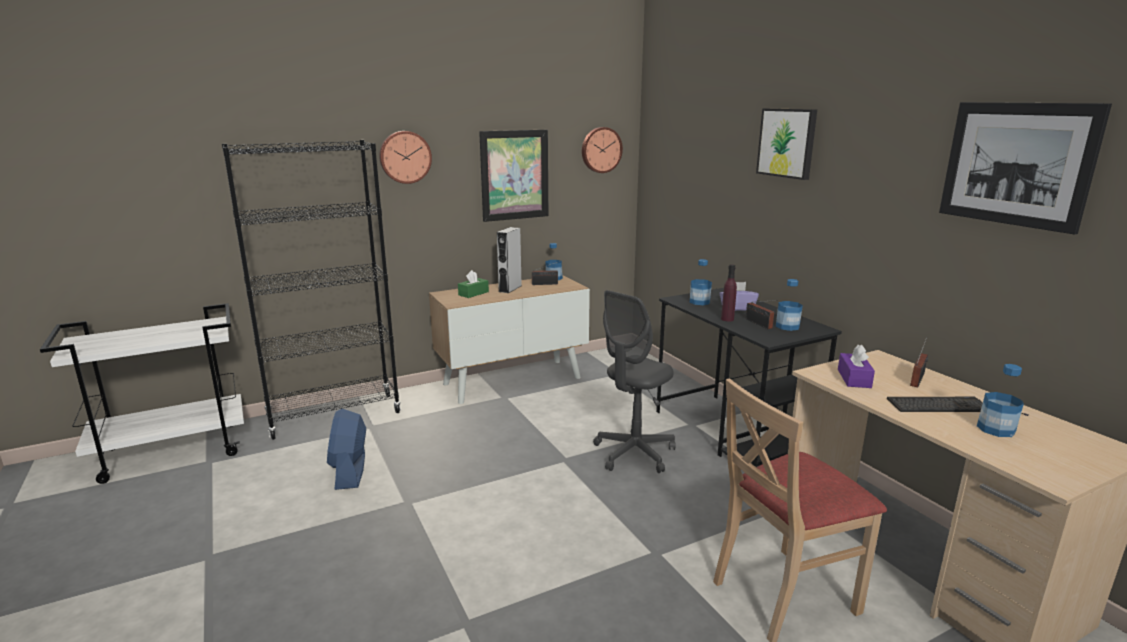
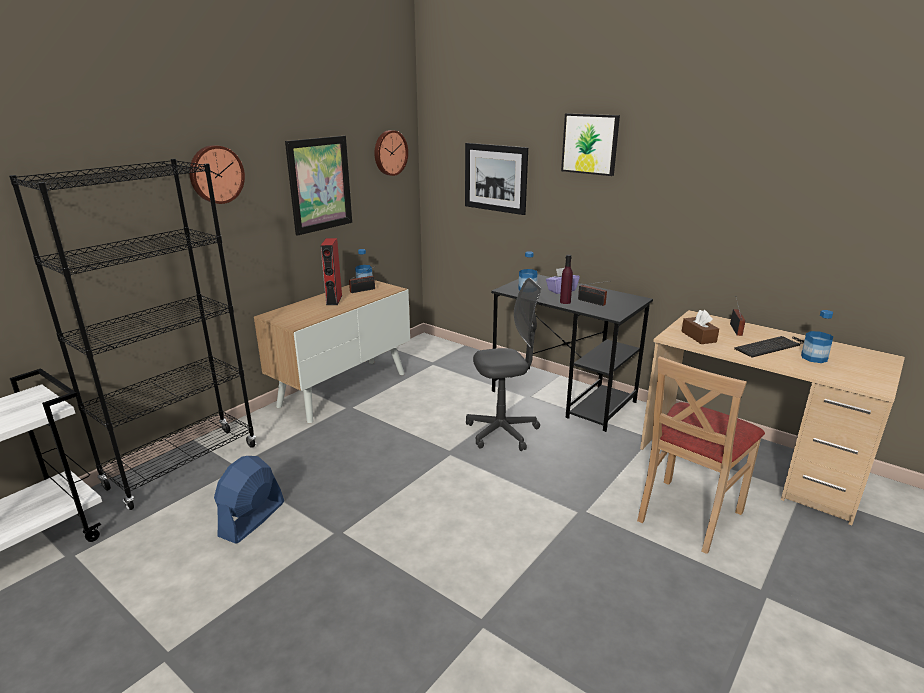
camera: 25 degrees left, 5 degrees up
blue fan [327,409,366,490] -> blue fan turned 60 degrees clockwise [214,456,284,544]
green tissue box [458,270,489,298] -> none
grey speaker [497,227,522,293] -> red speaker [320,238,342,305]
grey office chair [593,290,676,473] -> grey office chair turned 120 degrees counterclockwise [466,278,541,451]
bottle [776,279,803,331] -> none
purple tissue box [838,345,875,388] -> brown tissue box [681,310,719,344]
picture [939,102,1112,235] -> picture moved to [465,143,528,215]

